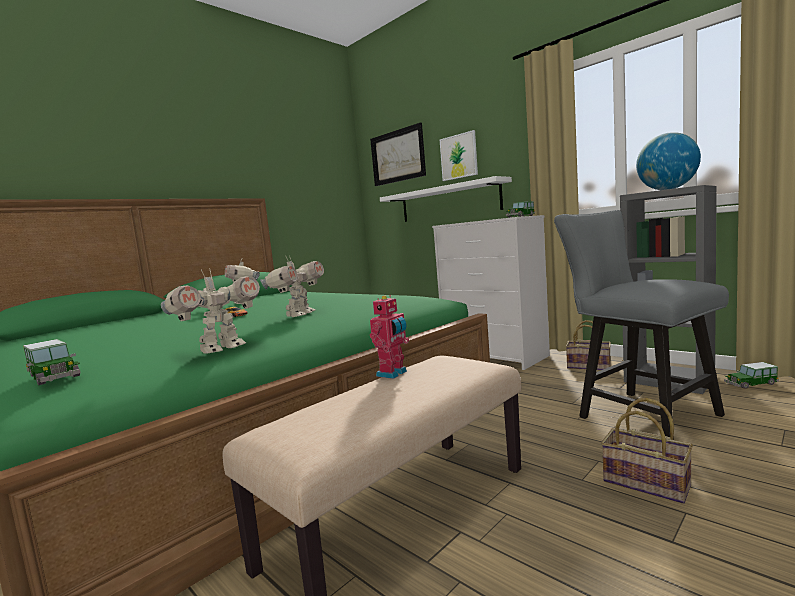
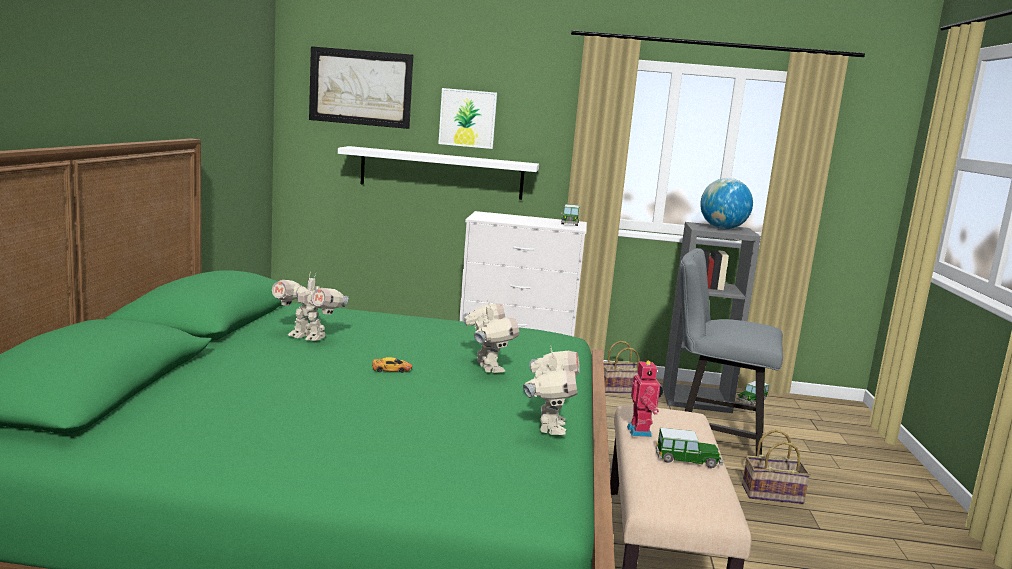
camera: 40 degrees left, 5 degrees up
toy car [23,339,81,386] -> toy car moved to [656,428,723,468]

